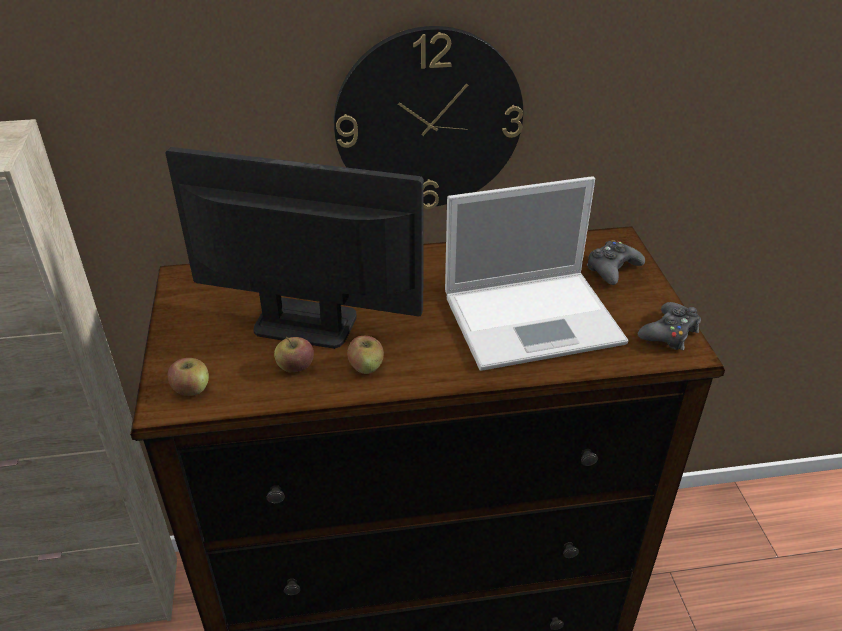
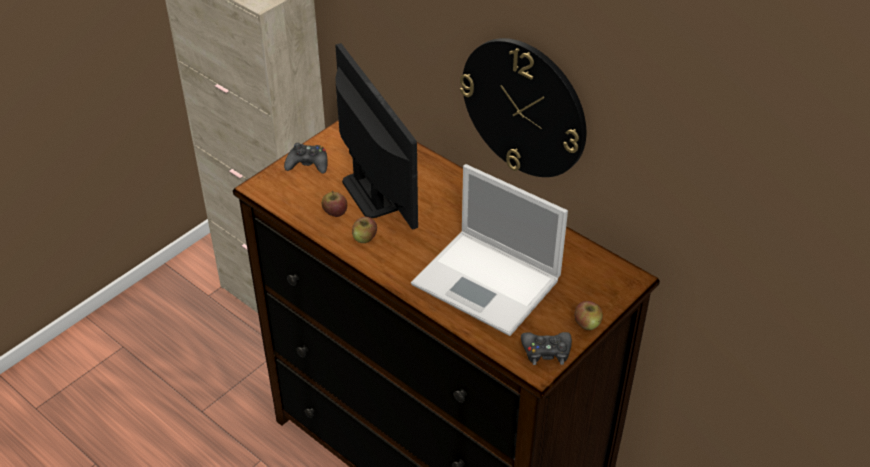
camera: 50 degrees right, 5 degrees up
apple [167,358,209,396] -> apple moved to [574,301,603,330]
black game controller [587,240,645,285] -> black game controller moved to [284,143,328,173]

